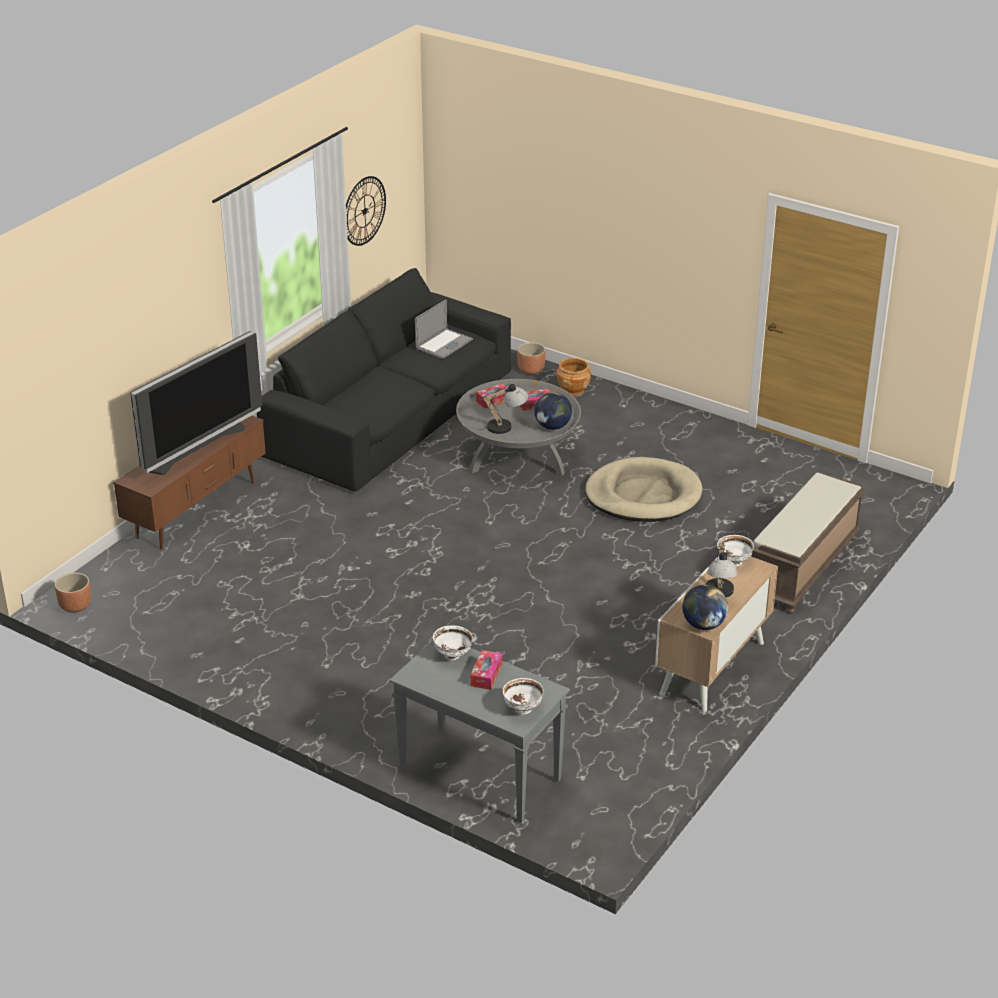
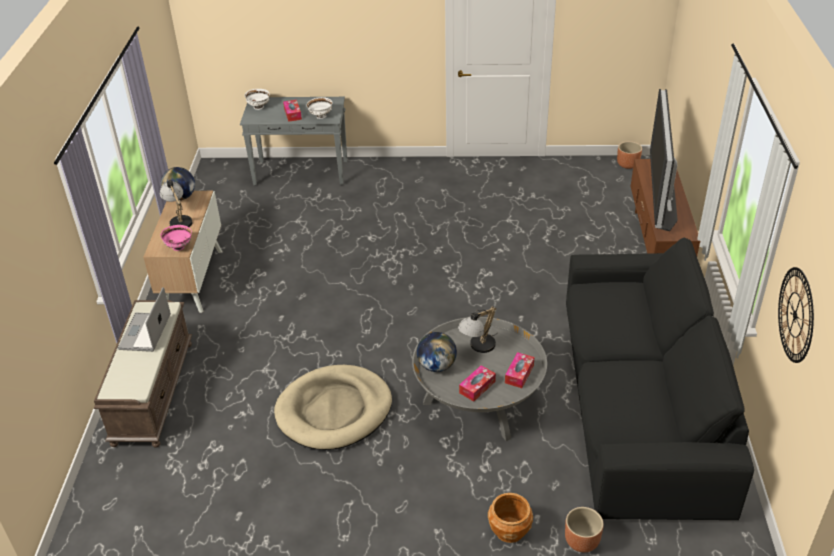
camera: 150 degrees right, 5 degrees up
laptop [415,299,473,359] -> laptop moved to [117,287,171,352]
white bowl [717,535,754,566] -> pink bowl [160,225,192,251]

